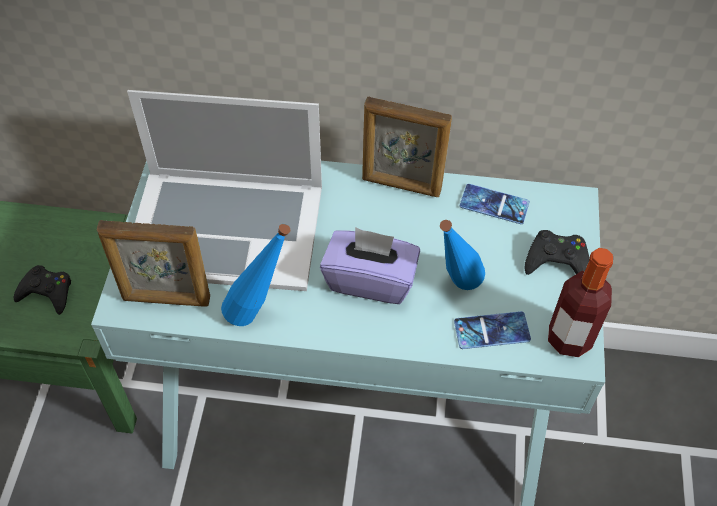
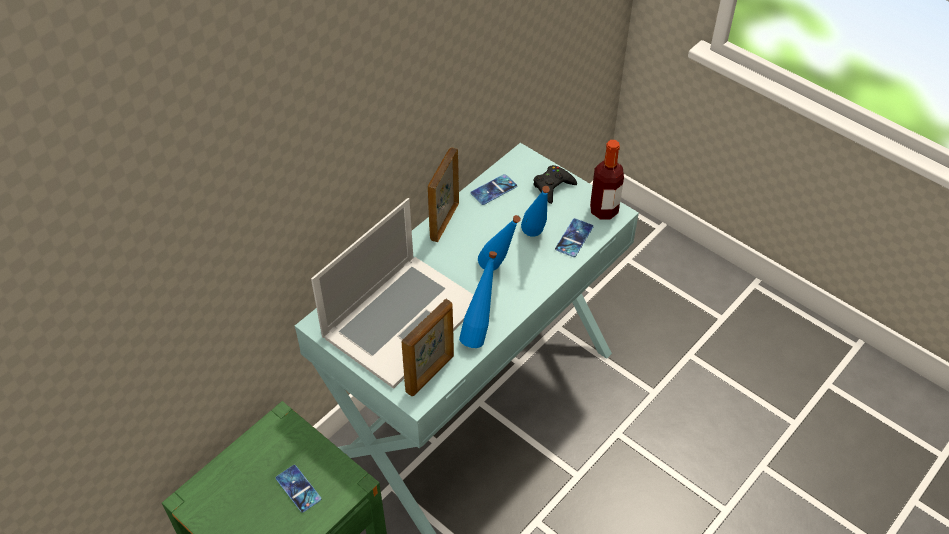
camera: 55 degrees left, 5 degrees down
black game controller [13,265,71,315] -> phone [276,465,321,513]
purple tissue box [320,227,420,304] -> blue bottle [478,215,521,271]
picture frame [362,97,452,197] -> picture frame turned 150 degrees clockwise [428,147,459,242]

